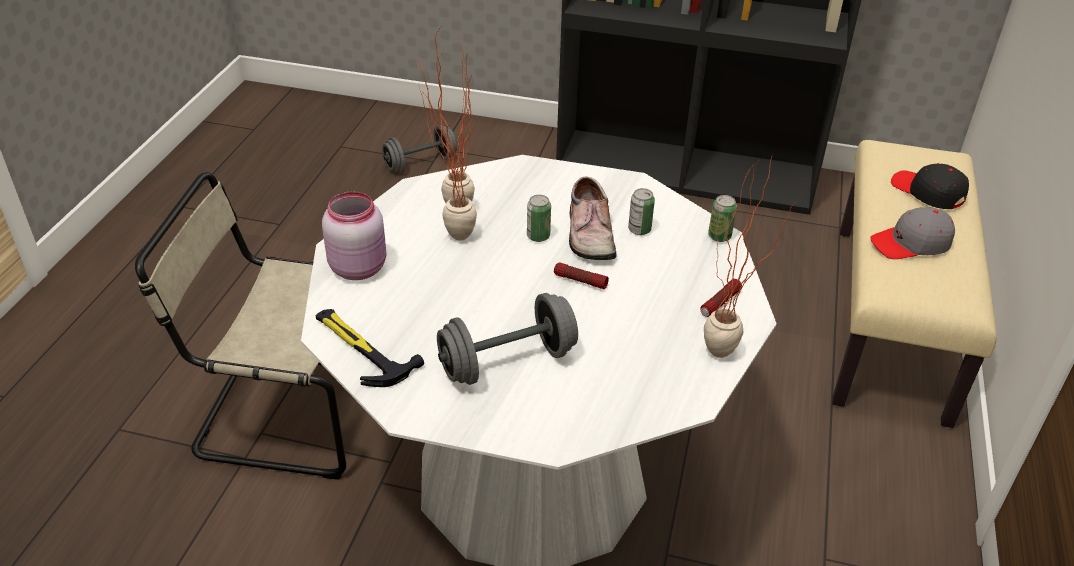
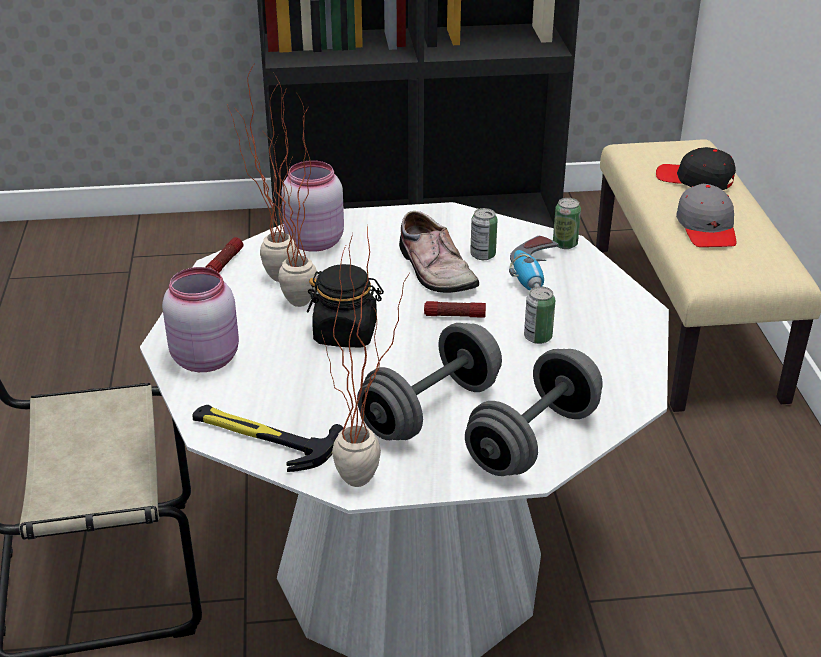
camera: 20 degrees left, 5 degrees down
grey dumbbell [382,125,457,172] -> grey dumbbell moved to [465,349,603,476]
can [527,195,551,242] -> can moved to [524,286,555,344]
flashlight [700,279,742,317] -> flashlight moved to [205,237,243,273]
potted plant [704,156,798,358] -> potted plant moved to [321,225,410,487]
grey cap [870,207,955,259] -> grey cap turned 60 degrees counterclockwise [676,184,736,247]
none -> pink jar [281,160,344,252]
none -> black jar [307,264,384,347]
none -> power drill [509,236,559,290]

